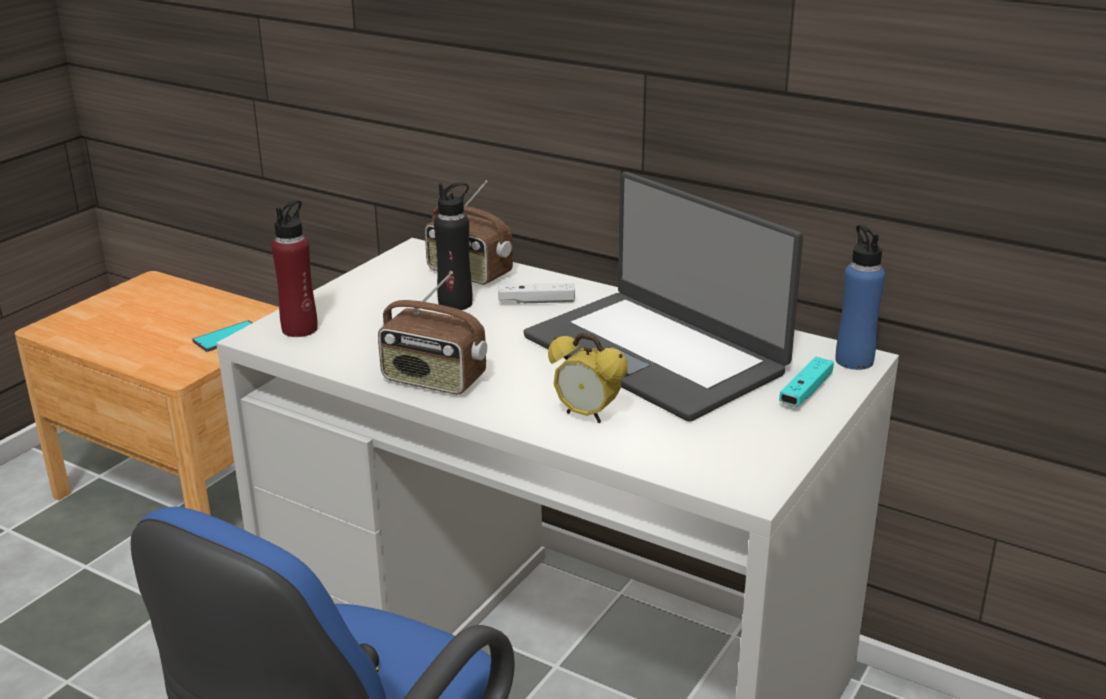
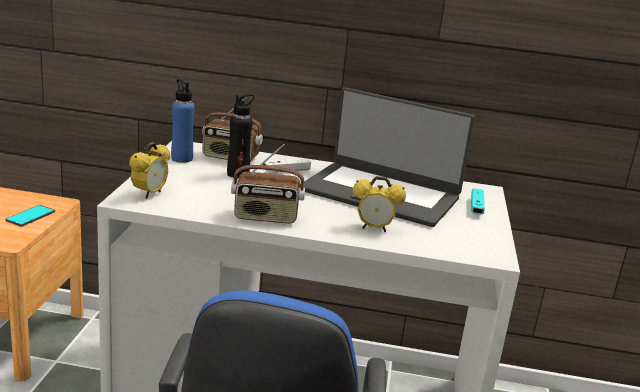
camera: 25 degrees left, 5 degrees down
red bottle [272,200,318,337] -> alarm clock [129,142,170,199]
blue bottle [836,225,885,370] -> blue bottle moved to [171,79,195,163]

